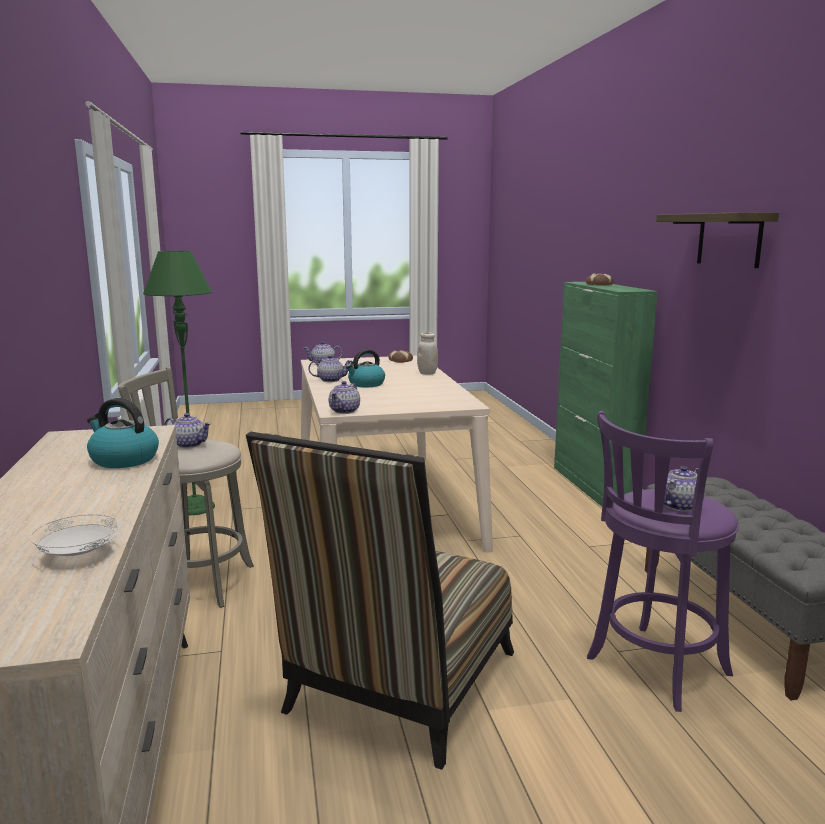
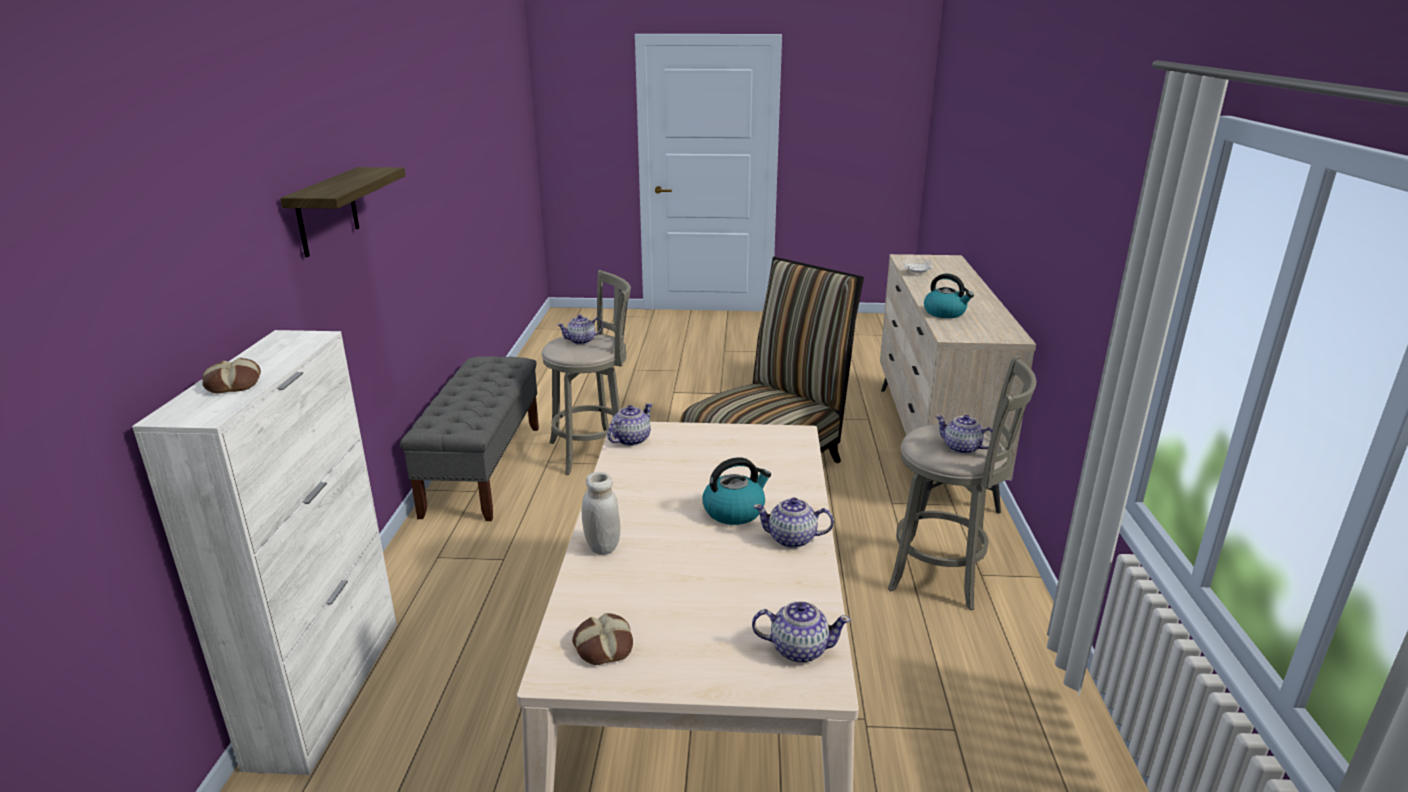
camera: 165 degrees left, 10 degrees up
green floor lamp [143,251,215,515] -> none
teapot [329,381,360,414] -> teapot moved to [607,403,653,446]
green cabinet [554,282,658,507] -> white cabinet [132,330,397,775]
purple stool [587,411,739,712] -> grey stool [542,270,631,475]

